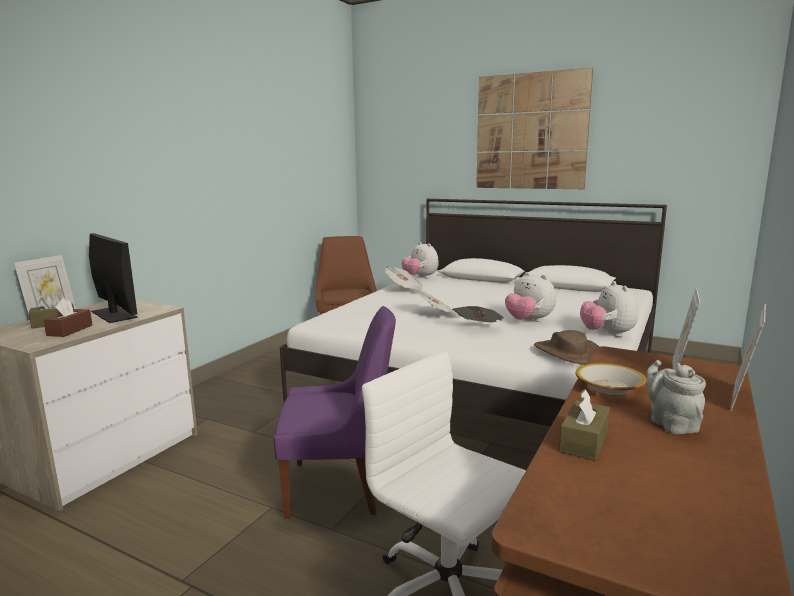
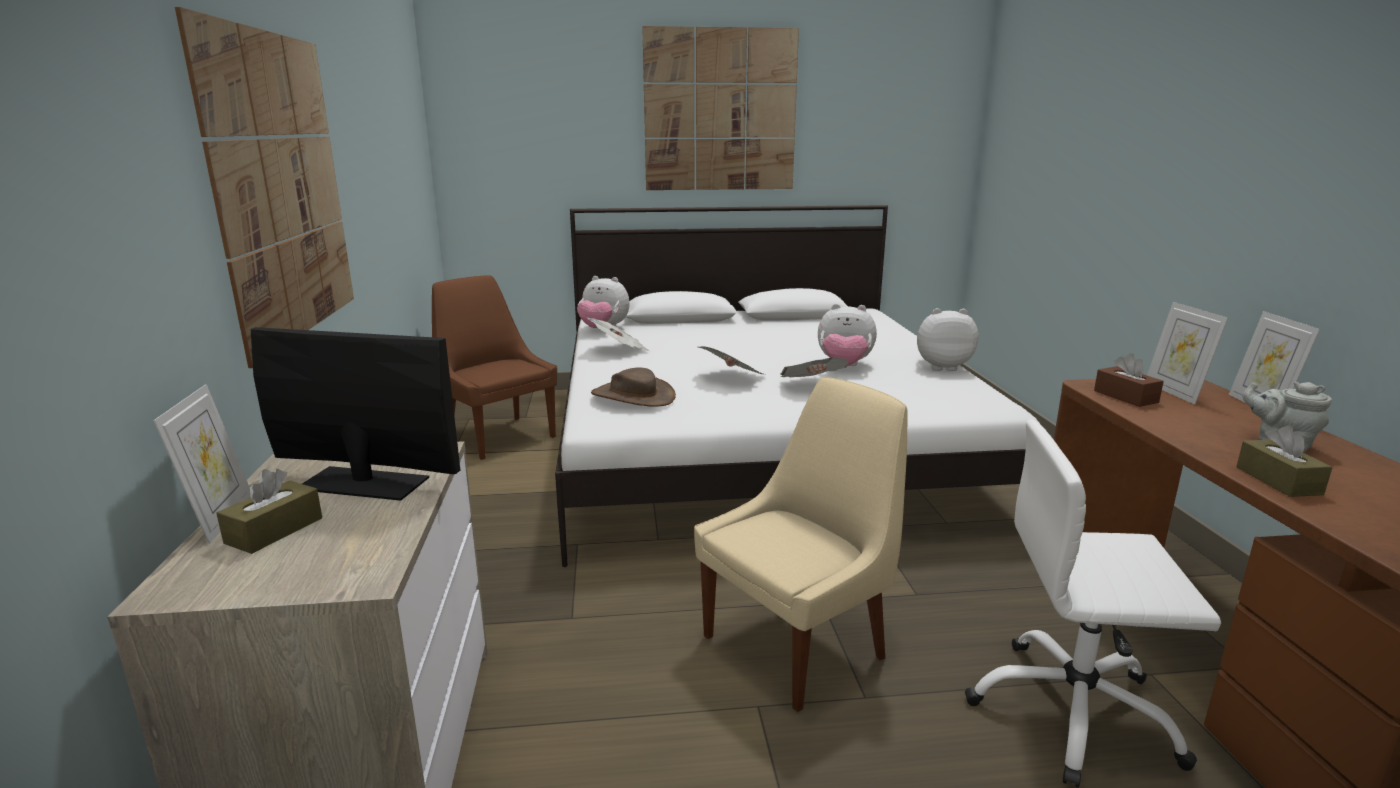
camera: 35 degrees left, 5 degrees up
brown tissue box [43,298,92,337] -> brown tissue box moved to [1094,353,1164,407]
purple chair [273,306,396,519] -> beige chair [694,377,908,712]
brown hat [534,330,599,365] -> brown hat moved to [591,368,676,407]
bowl [576,363,647,396] -> none
plush toy [580,281,638,337] -> plush toy turned 135 degrees clockwise [917,308,978,371]
none -> picture [175,7,354,368]

